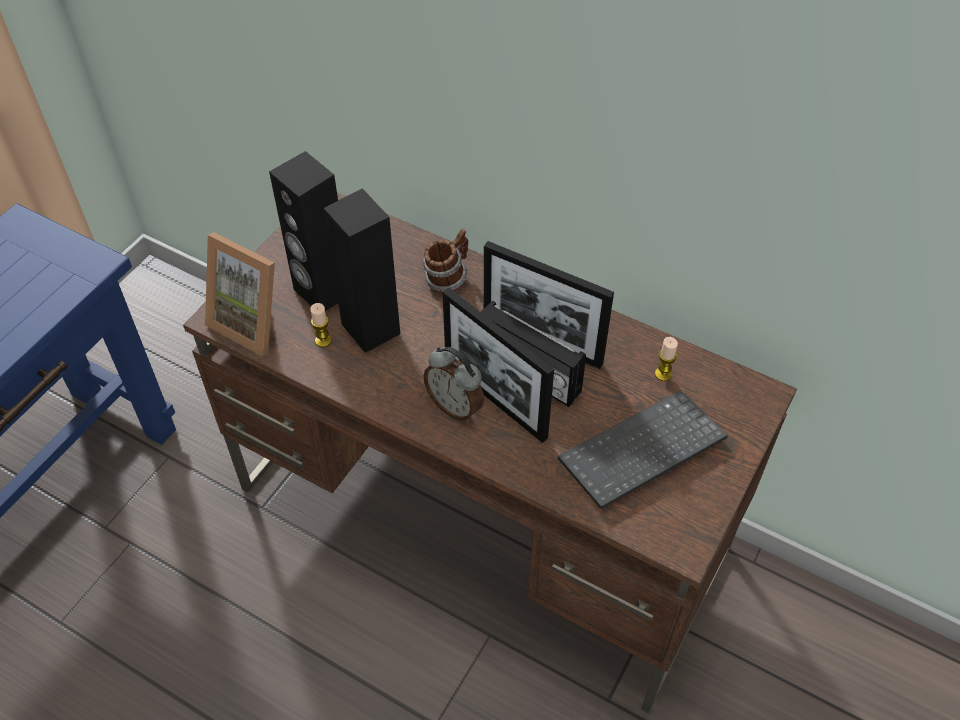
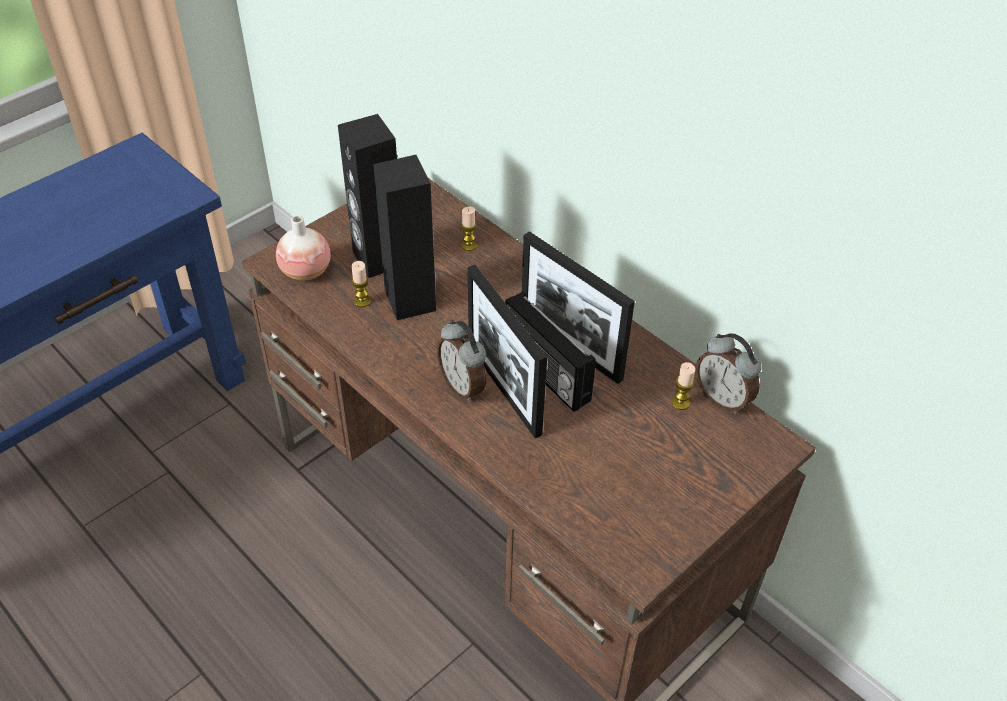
camera: 15 degrees right, 5 degrees down
picture frame [205,232,275,357] -> vase [276,215,331,280]
mug [422,229,468,293] -> none
keyboard [558,390,728,509] -> none
none -> candle [461,207,477,251]
none -> alarm clock [695,333,761,414]

